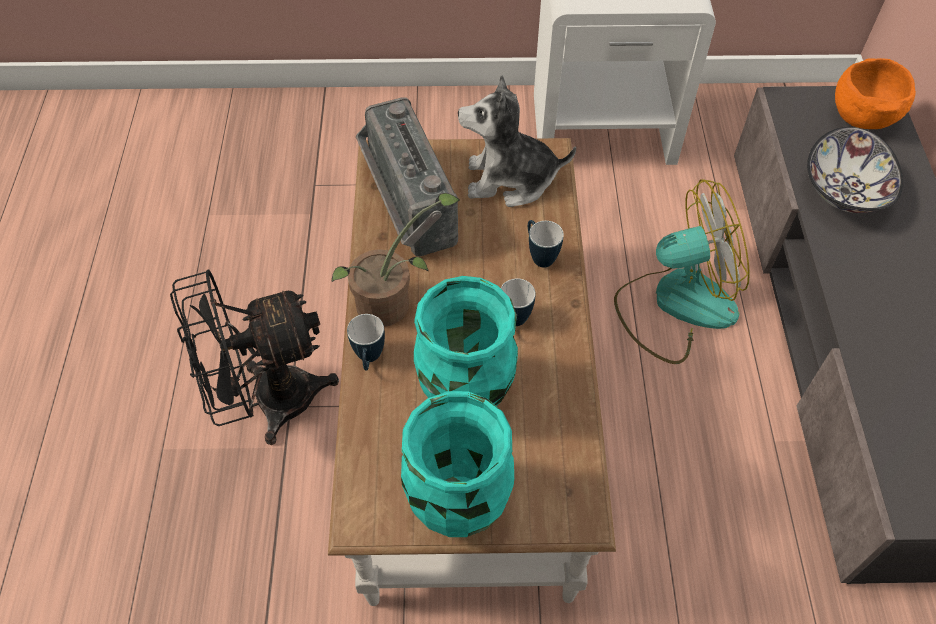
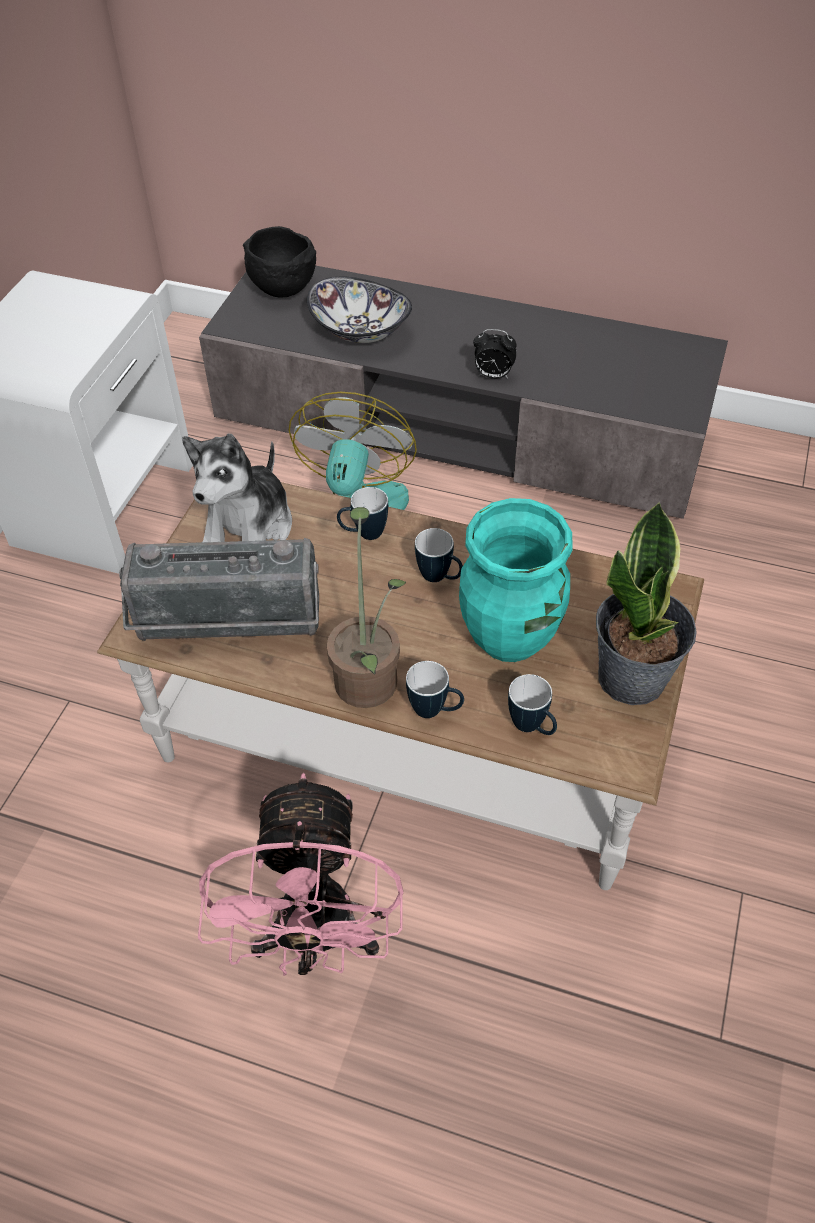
camera: 70 degrees left, 5 degrees down
black fan [170,270,339,445] -> pink fan [198,773,404,976]
turquoise vase [401,391,514,537] -> potted plant [596,501,696,705]
orange bowl [835,58,916,129] -> black bowl [243,226,316,297]
none -> alarm clock [473,329,517,379]
none -> mug [508,674,557,735]

